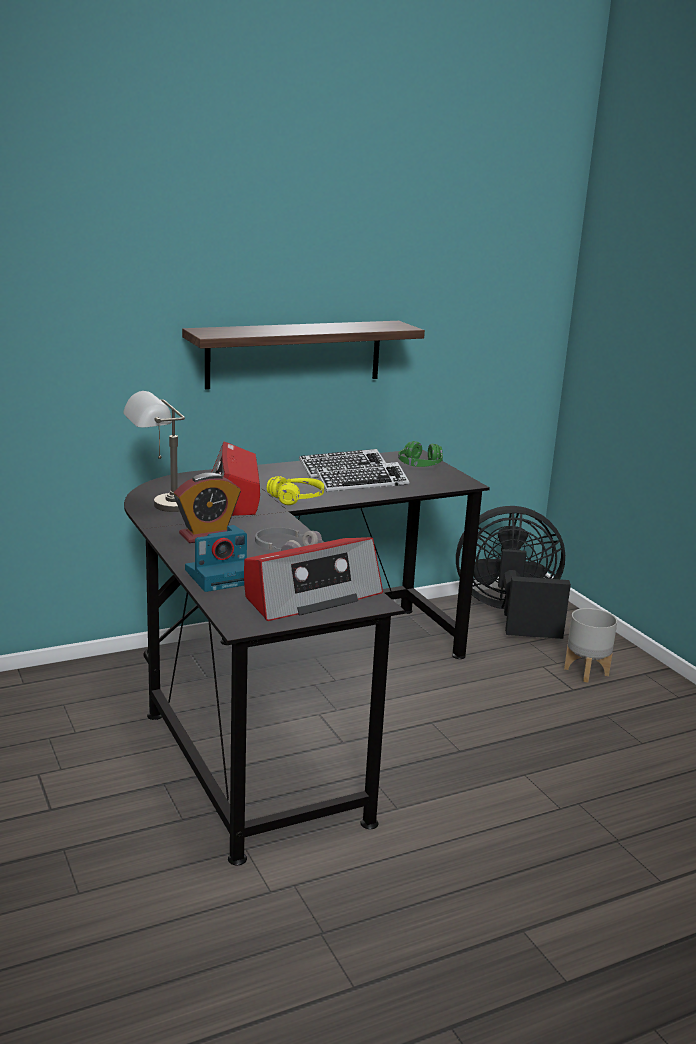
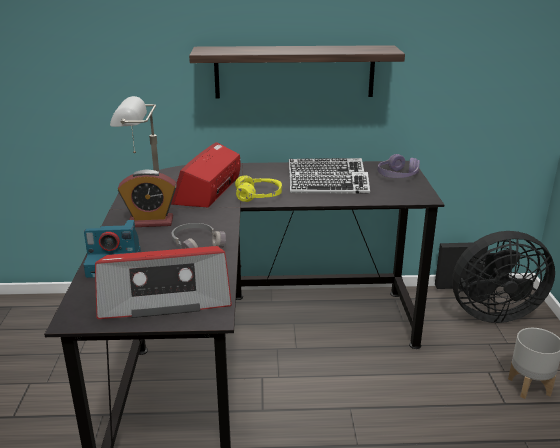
camera: 25 degrees right, 5 degrees up
green headphones [398,441,443,467] -> purple headphones [378,154,420,178]
black fan [456,506,571,639] -> black fan turned 150 degrees clockwise [435,231,555,323]

